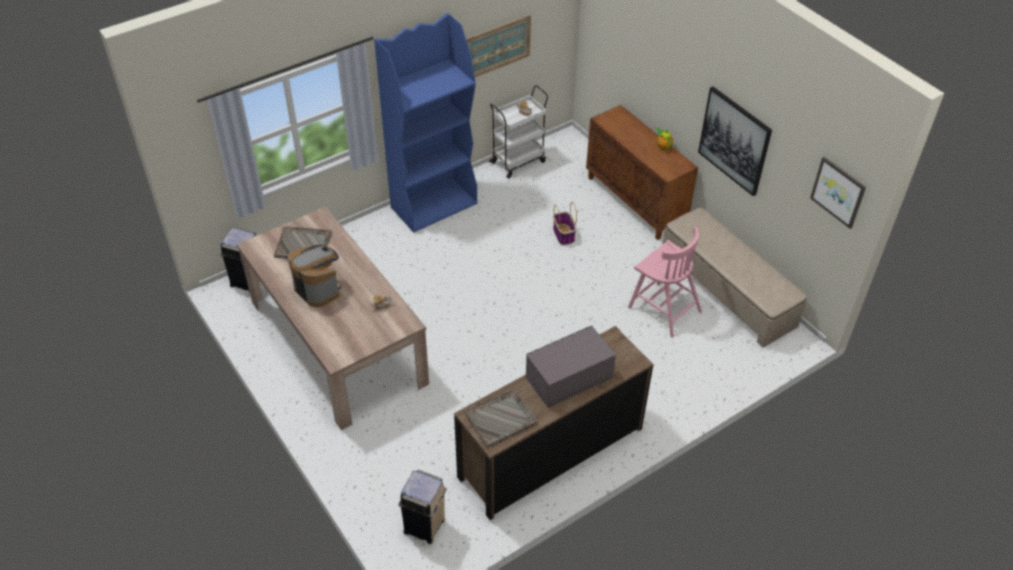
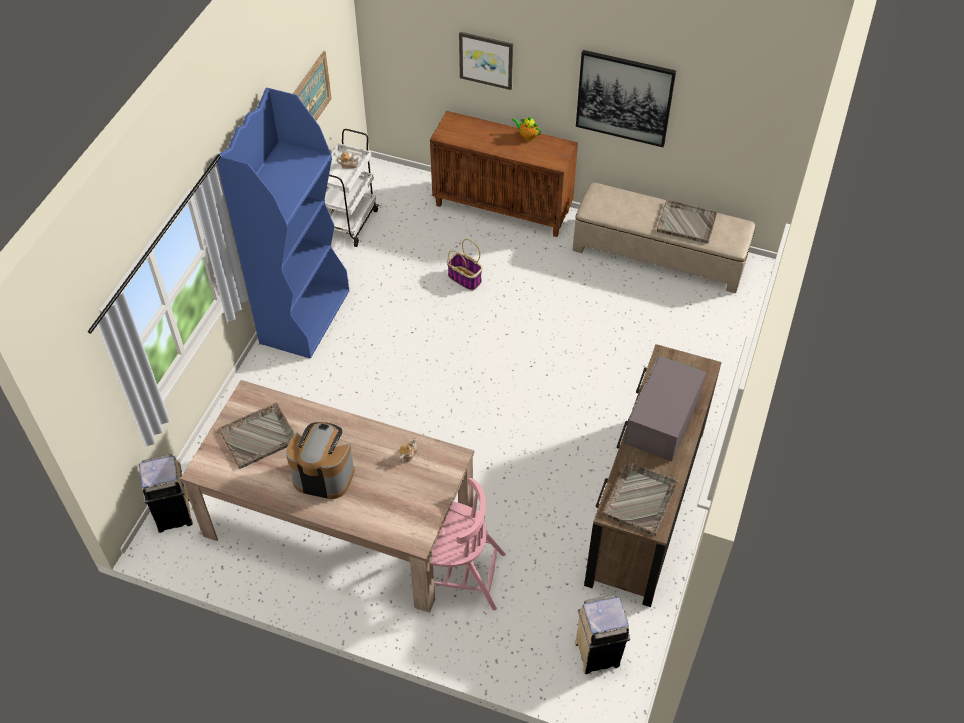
camera: 35 degrees left, 5 degrees up
pink chair [628,226,702,338] -> pink chair moved to [431,478,506,610]
picture [810,157,866,229] -> picture moved to [459,32,513,90]
none -> grey tray [657,200,718,243]

